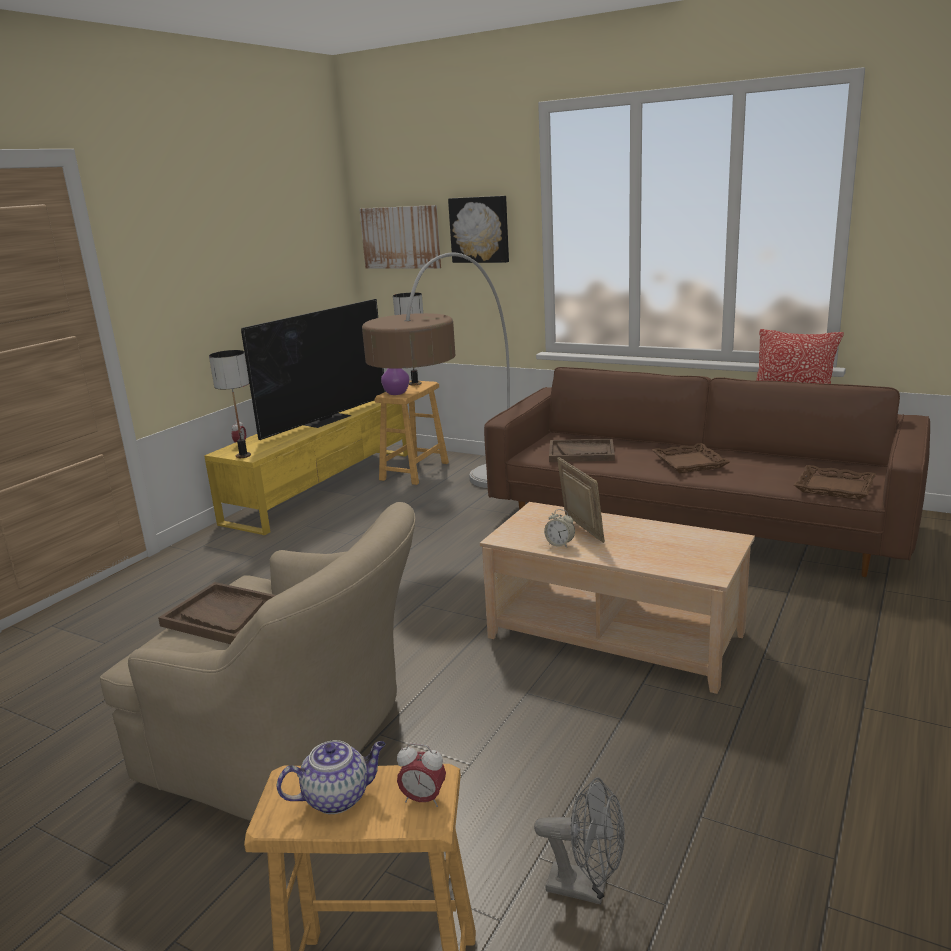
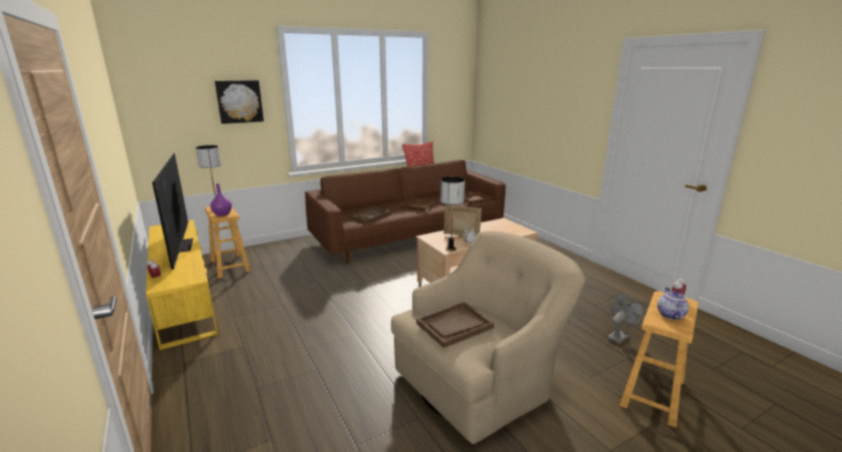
camera: 60 degrees left, 0 degrees up
table lamp [209,350,251,458] -> table lamp moved to [440,177,465,251]
picture [359,205,441,269] -> none
floor lamp [362,253,510,488] -> none

